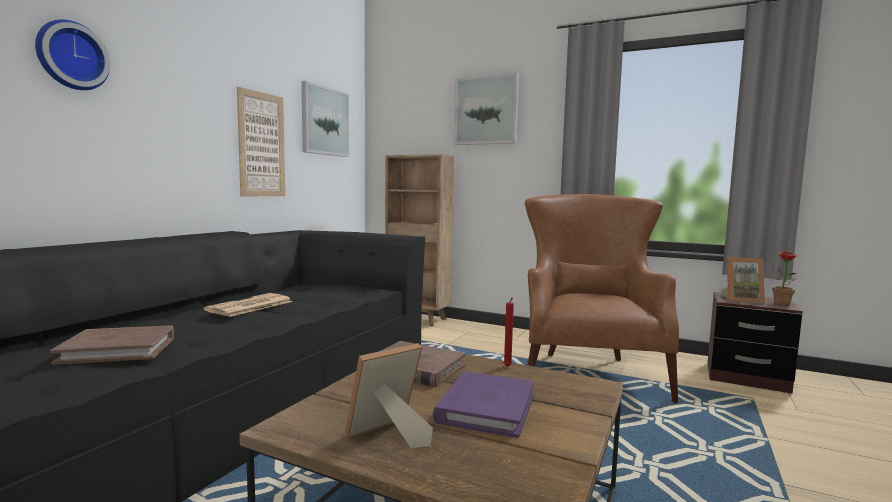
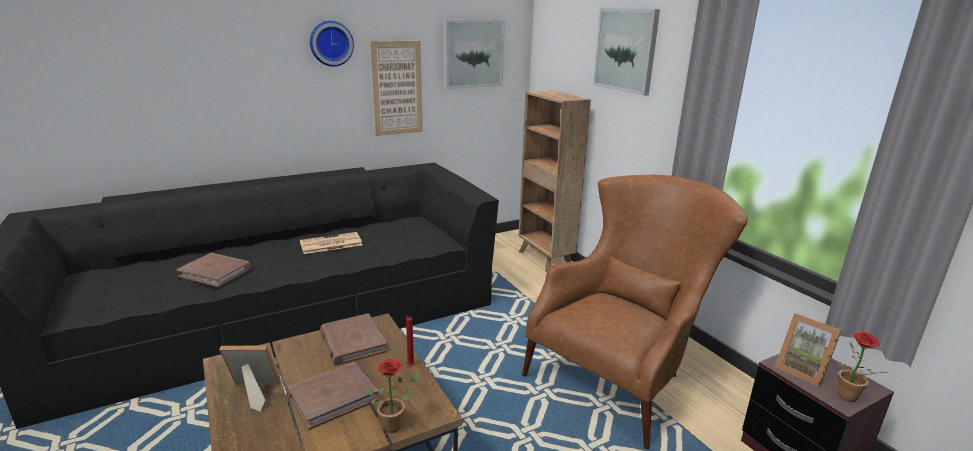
camera: 35 degrees right, 15 degrees up
wall clock [35,19,110,90] -> wall clock moved to [310,21,354,67]
purple book [432,372,534,438] -> brown book [287,362,379,430]
none -> potted plant [364,359,419,433]

